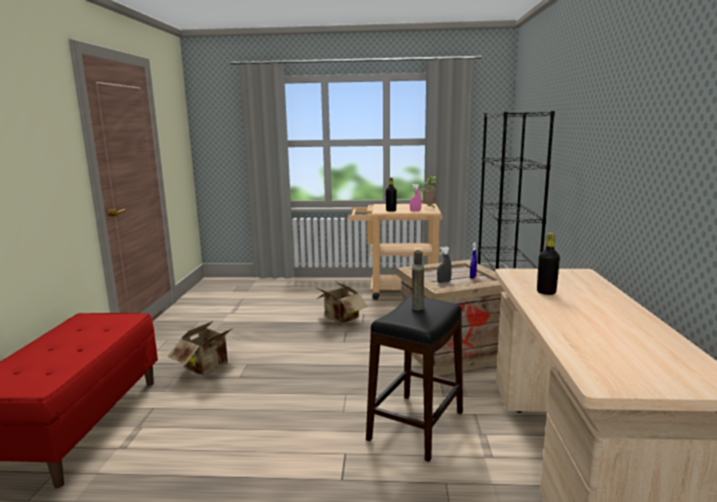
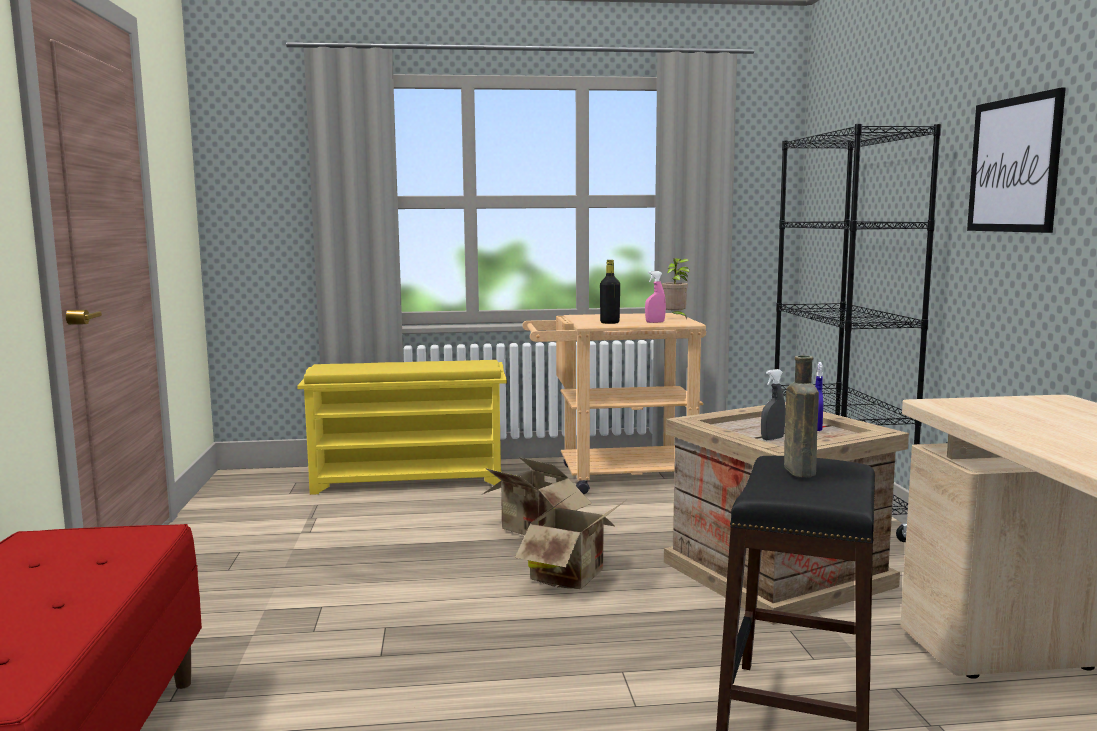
camera: 10 degrees left, 5 degrees down
cardboard box [167,321,239,376] -> cardboard box moved to [515,492,626,589]
black bottle [537,233,560,295] -> none
none -> yellow shoe rack [297,360,507,495]
none -> picture [967,87,1066,233]

